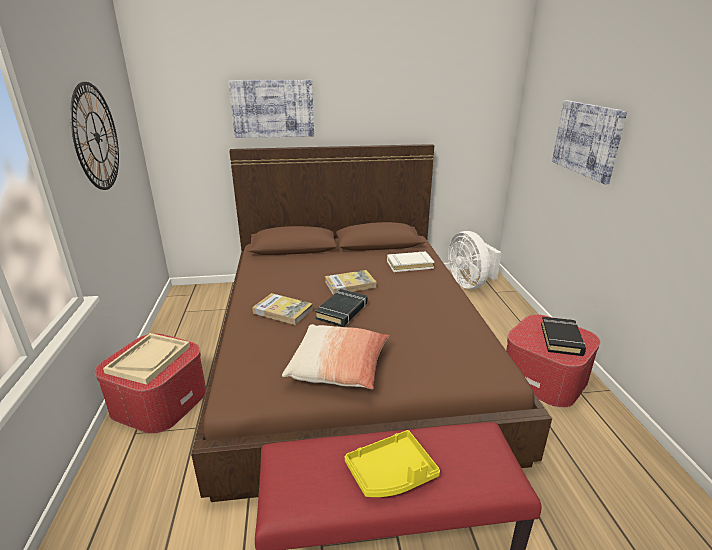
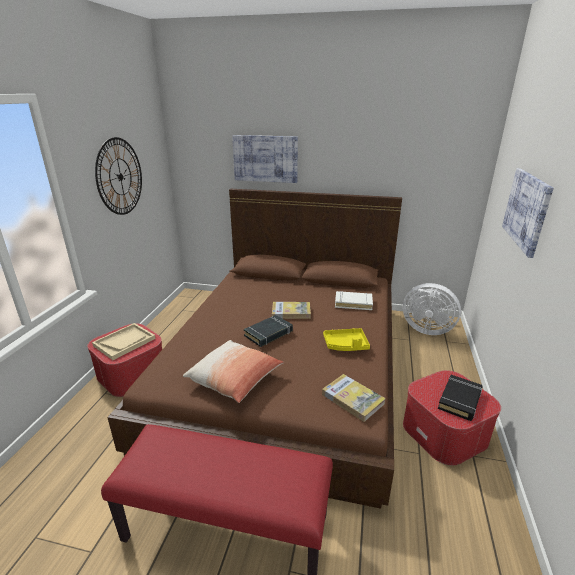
camera: 20 degrees right, 0 degrees up
book [252,293,313,325] -> book moved to [322,374,386,422]
yellow tray [345,430,440,497] -> yellow tray moved to [323,328,370,351]
white fan [448,231,502,289] -> white fan turned 60 degrees counterclockwise [403,283,461,335]

